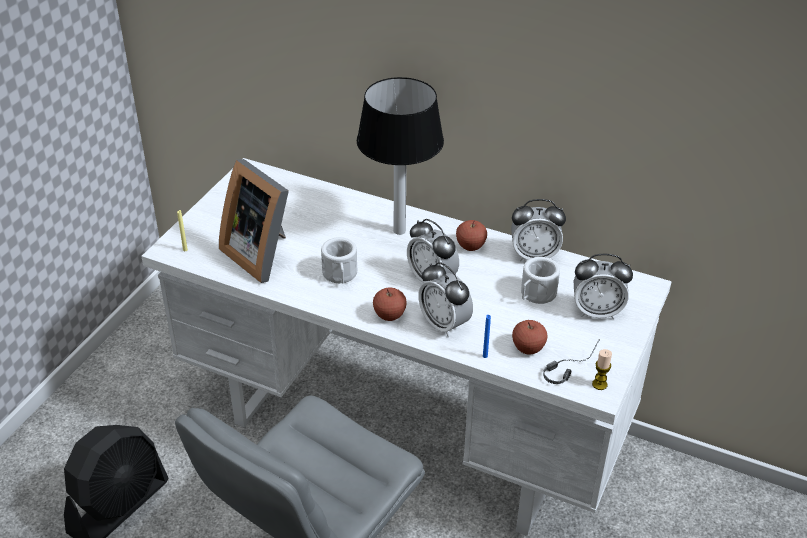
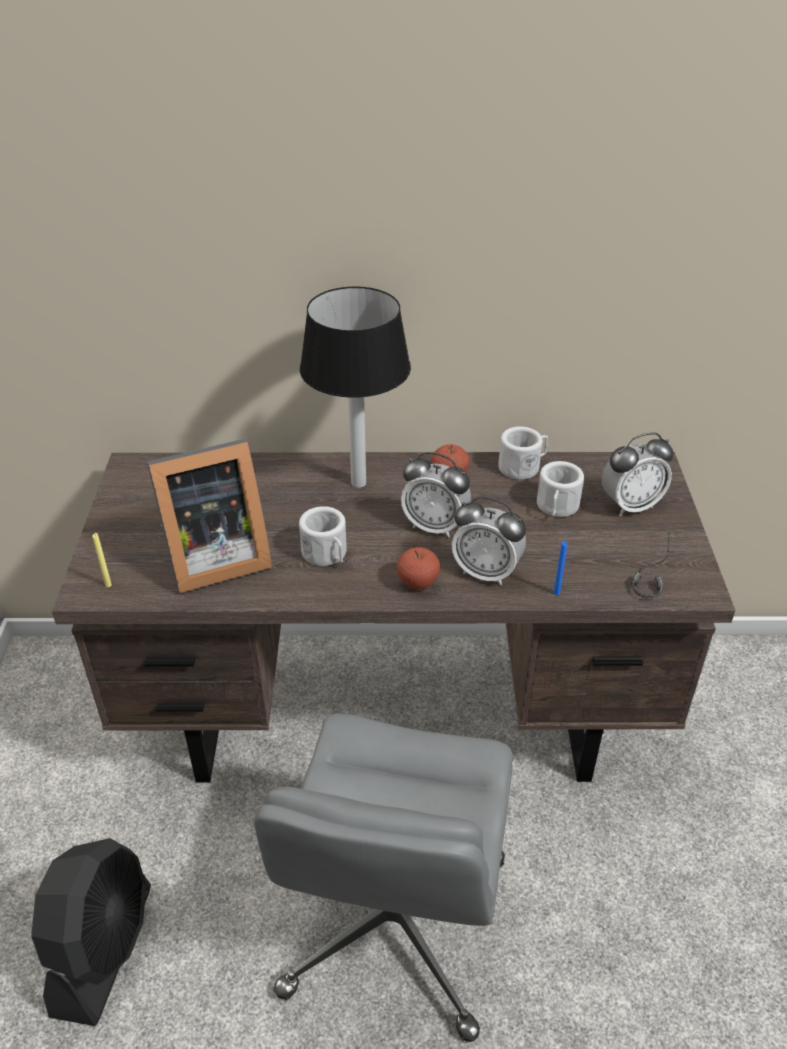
camera: 25 degrees left, 0 degrees up
white desk [141,158,672,536] -> brown desk [52,452,736,783]
picture frame [219,159,289,283] -> picture frame turned 45 degrees counterclockwise [147,439,272,593]
alarm clock [511,199,566,261] -> white mug [498,427,548,480]
apple [512,320,547,355] -> none
candle [592,349,612,390] -> none

